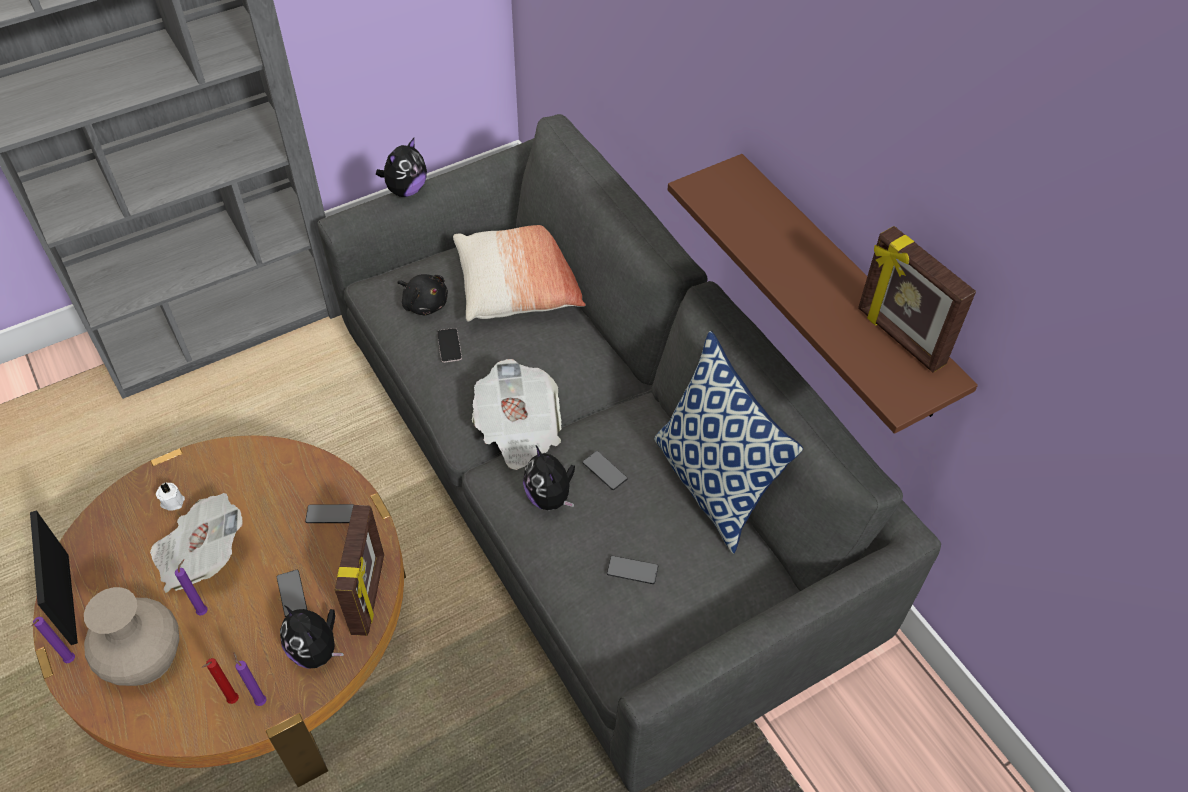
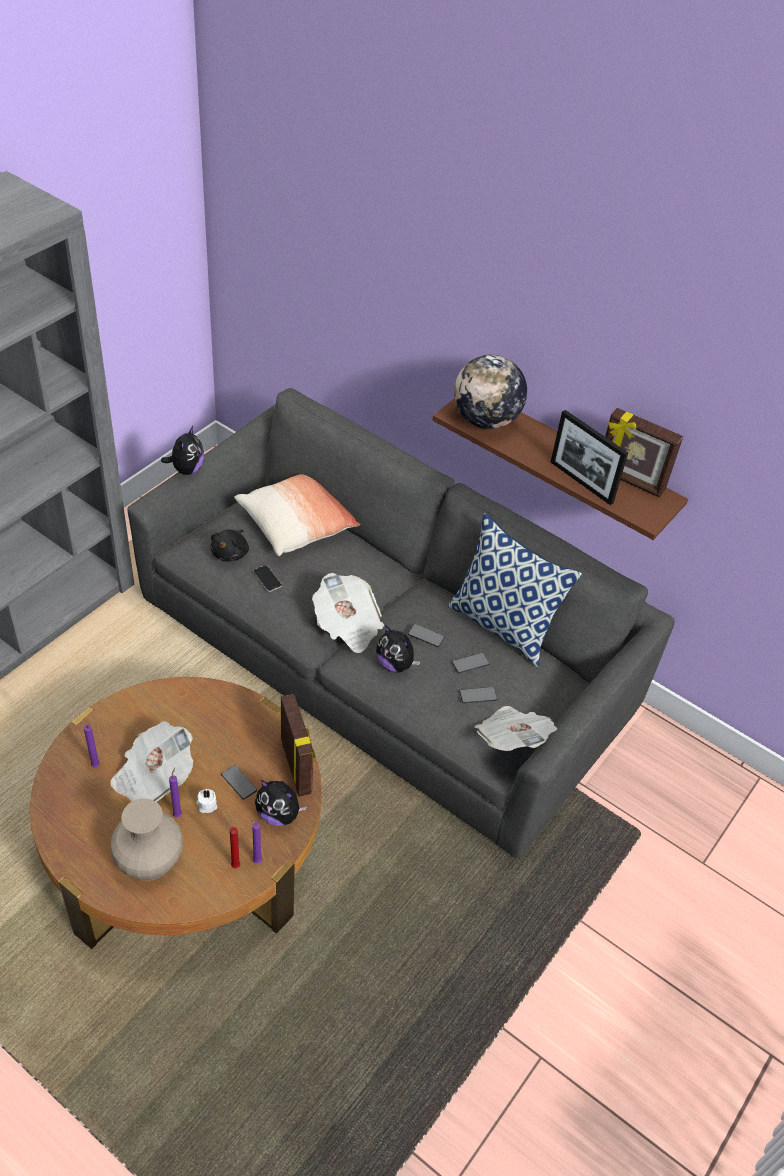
camera: 25 degrees left, 5 degrees down
picture frame [30,510,78,645] -> picture frame moved to [551,410,628,505]
purple candle [32,617,75,663] -> purple candle moved to [84,725,100,767]
white candle [156,483,185,511] -> white candle moved to [197,789,217,813]
phone [305,504,353,523] -> phone moved to [452,652,490,673]
black plush toy [398,274,448,316] -> black plush toy turned 90 degrees clockwise [210,529,249,562]
none -> globe [454,355,527,429]
none -> newspaper [474,706,557,751]

